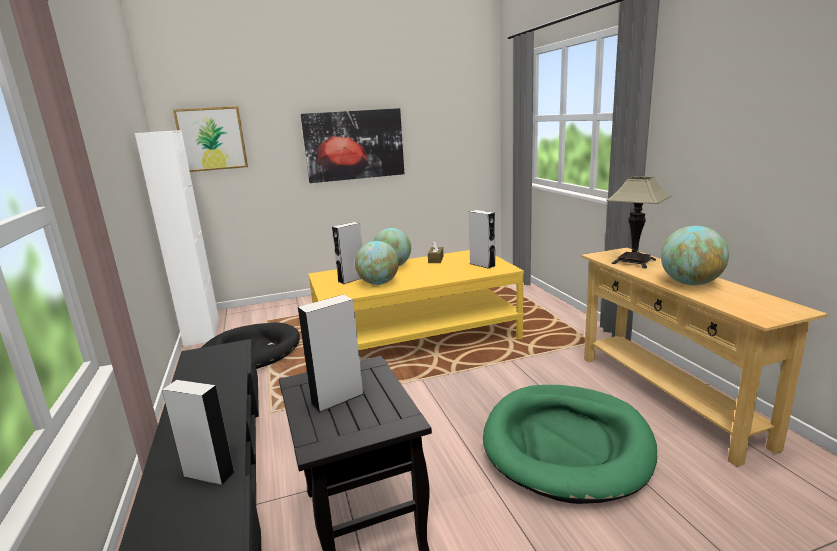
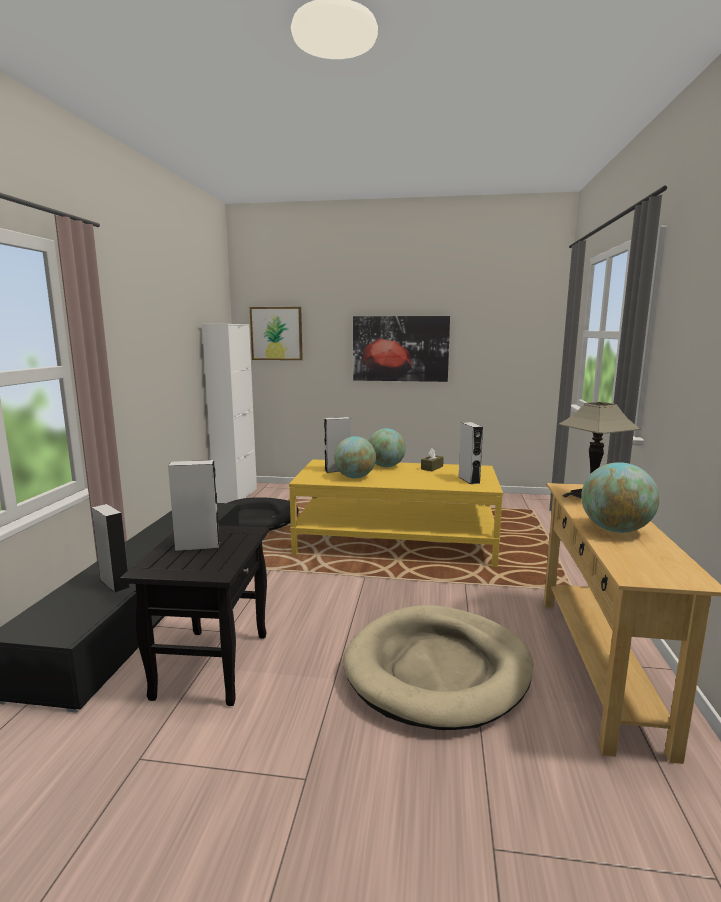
camera: 25 degrees right, 5 degrees down
green dog bed [483,385,657,504] -> beige dog bed [343,605,533,730]

